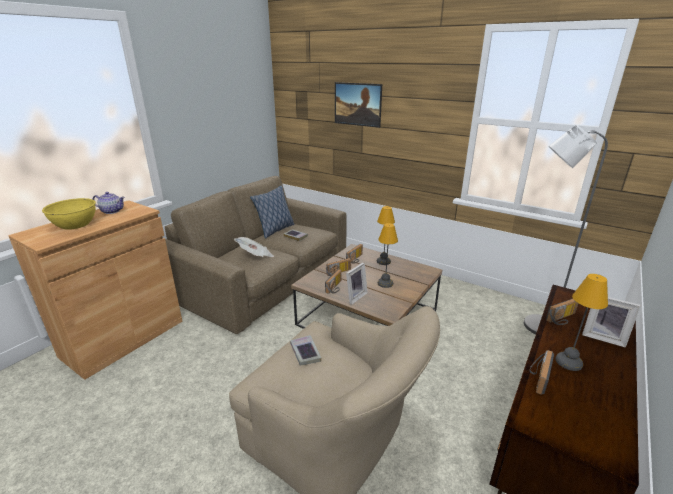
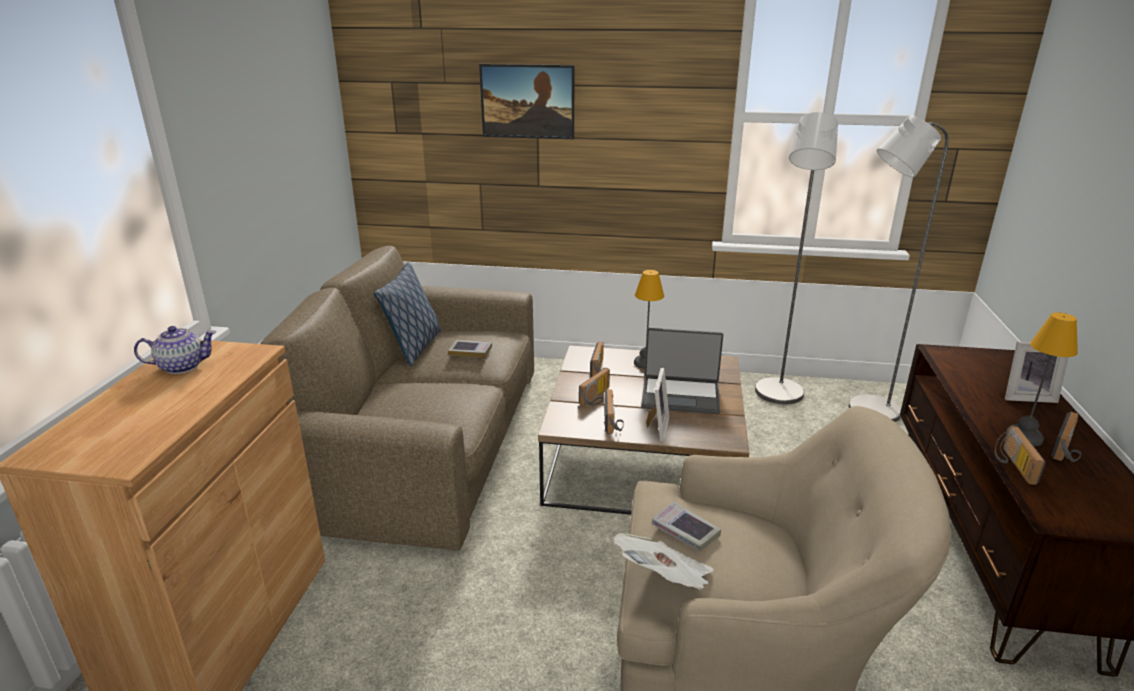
camera: 25 degrees left, 0 degrees up
yellow bowl [42,198,96,230] -> none
newspaper [234,237,274,257] -> newspaper moved to [613,533,713,590]
table lamp [378,223,398,288] -> laptop [641,328,723,414]
radio [546,299,578,325] -> radio moved to [1051,412,1081,462]
none -> grey floor lamp [755,112,838,404]

